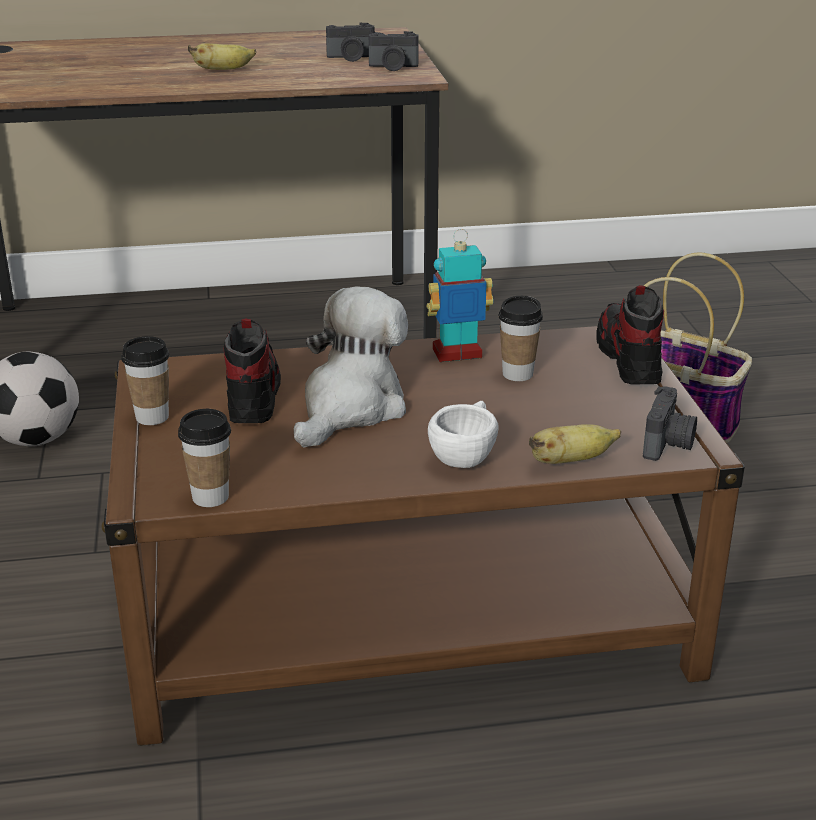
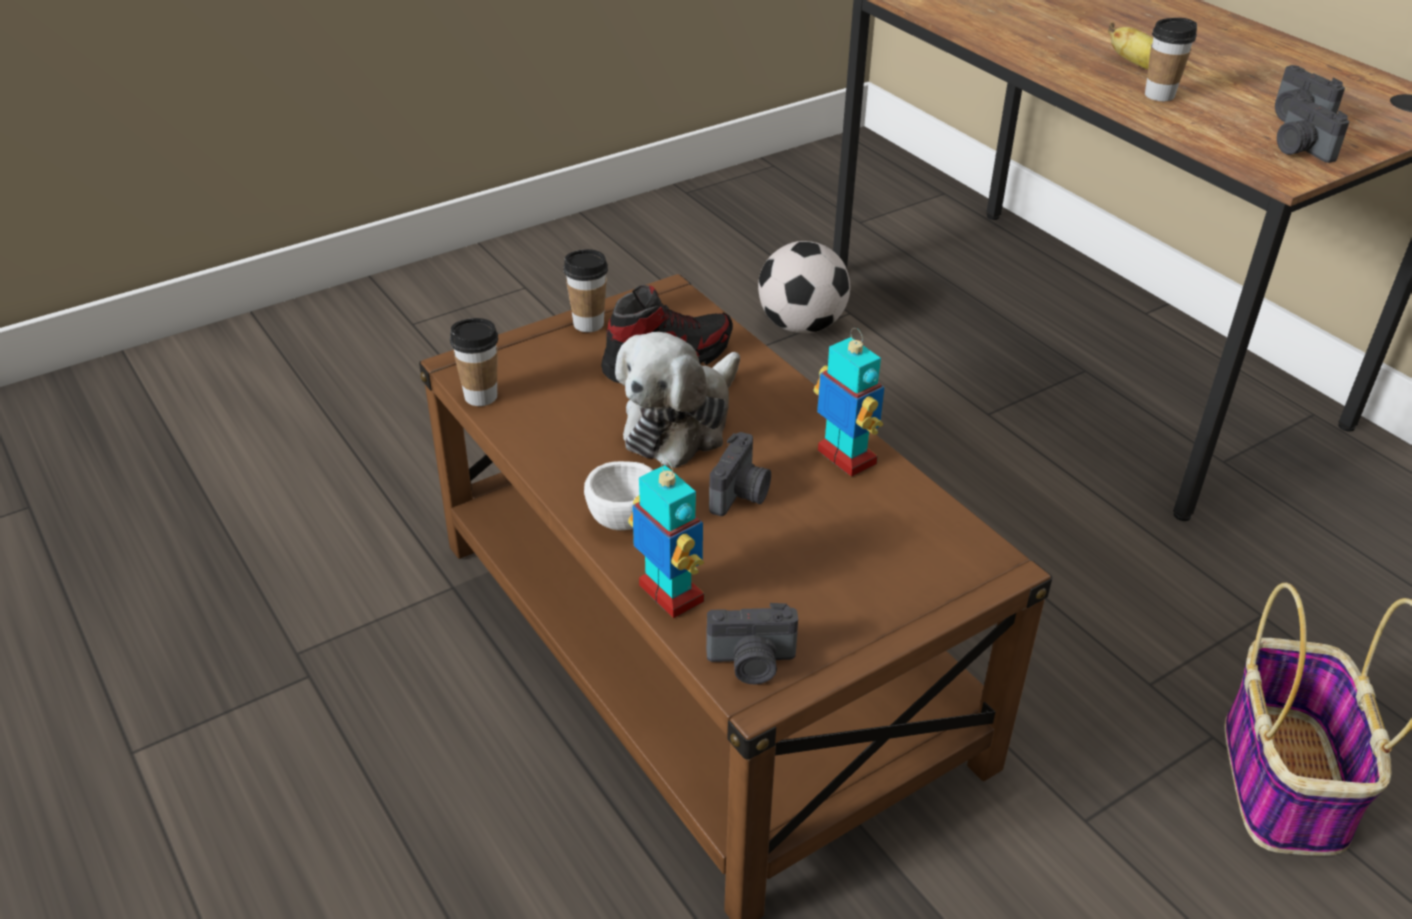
camera: 65 degrees right, 10 degrees up
plush toy [294,286,408,448] -> plush toy turned 120 degrees clockwise [615,332,740,468]
cup [498,296,543,381] -> cup moved to [1145,18,1197,101]
banana [529,424,621,464] -> toy robot [628,458,704,619]
shoe [596,285,664,384] -> none
none -> camera [709,432,771,516]

